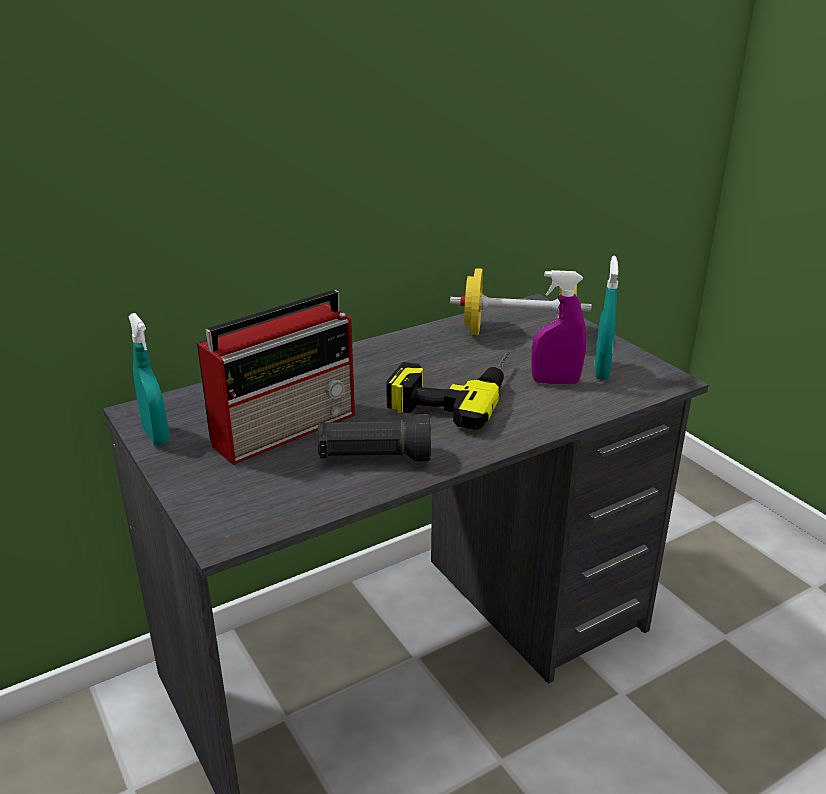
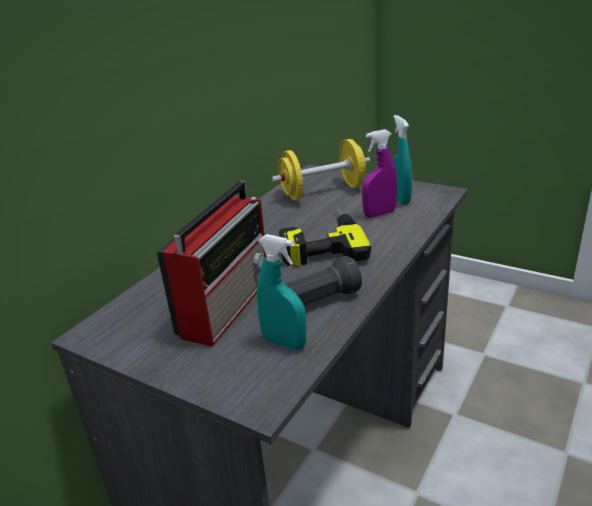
camera: 25 degrees left, 0 degrees up
turquoise spray bottle [129,313,170,446] -> turquoise spray bottle moved to [257,234,306,350]

